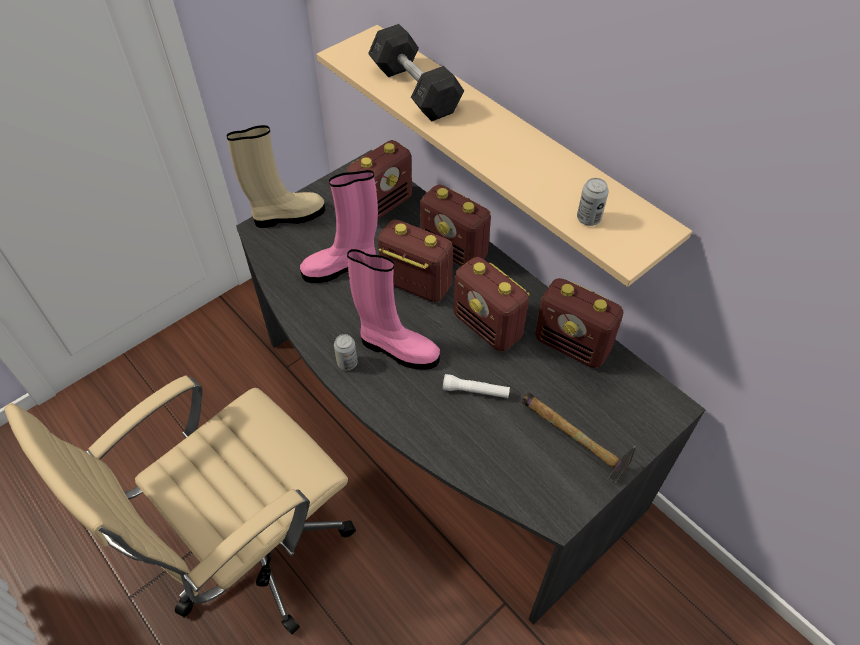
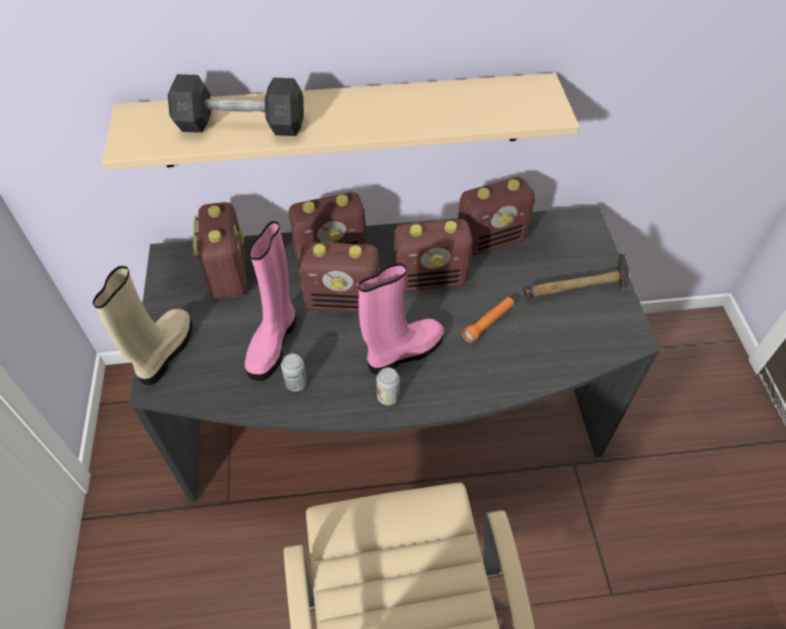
camera: 55 degrees left, 0 degrees up
radio [378,219,453,302] -> radio turned 150 degrees counterclockwise [298,242,379,312]
white flashlight [443,374,510,399] -> orange flashlight [462,297,514,343]
can [577,178,609,226] -> can moved to [281,354,307,391]

